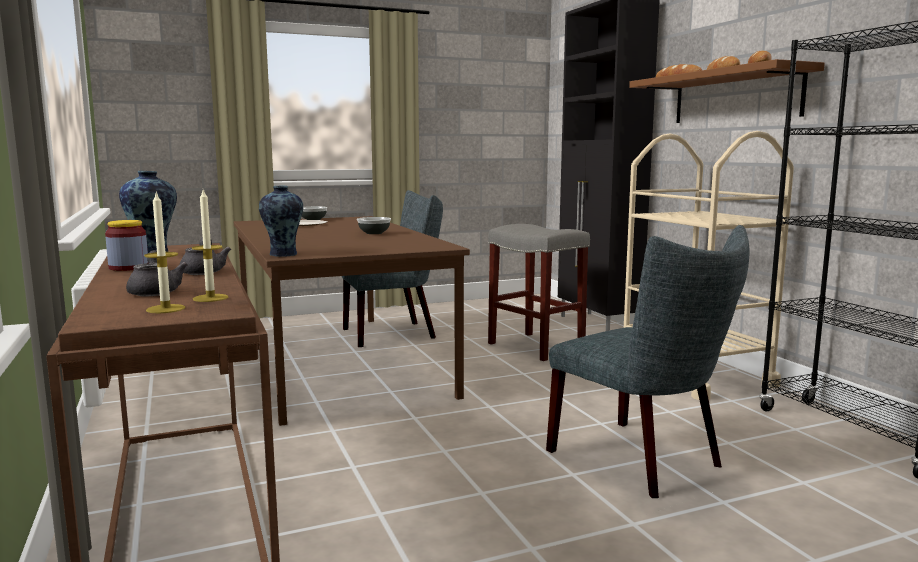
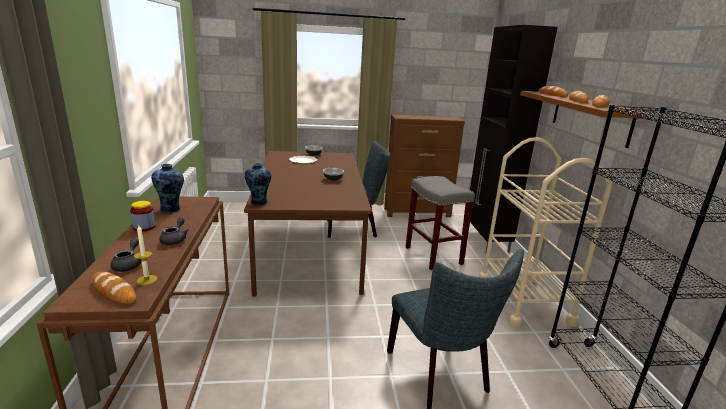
camera: 15 degrees right, 10 degrees up
candle [144,191,185,313] -> bread [92,272,136,304]
none -> brown dresser [384,115,465,217]

